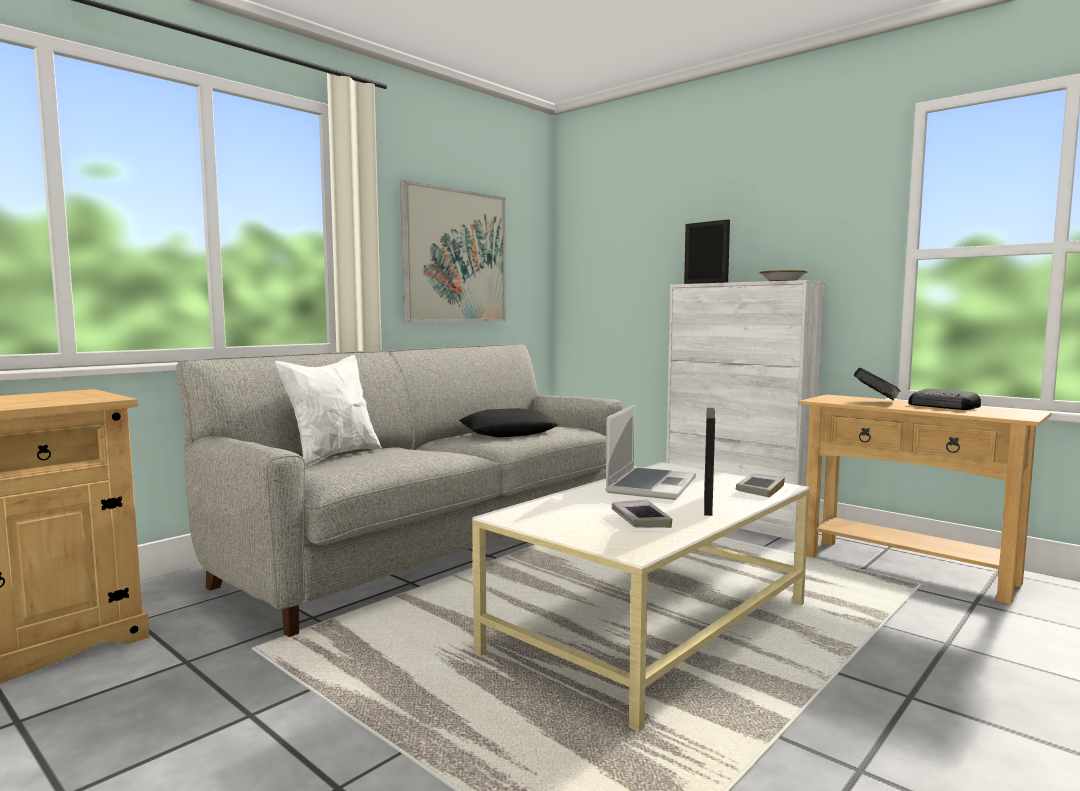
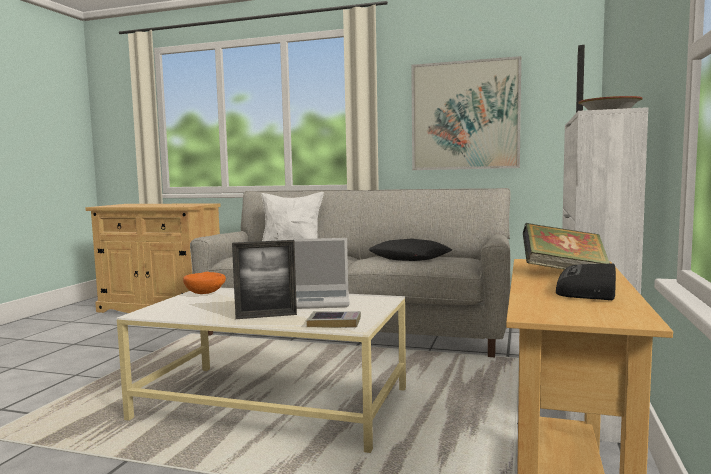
camera: 65 degrees right, 0 degrees up
book [612,499,672,528] -> none
none -> orange bowl [183,272,226,294]

